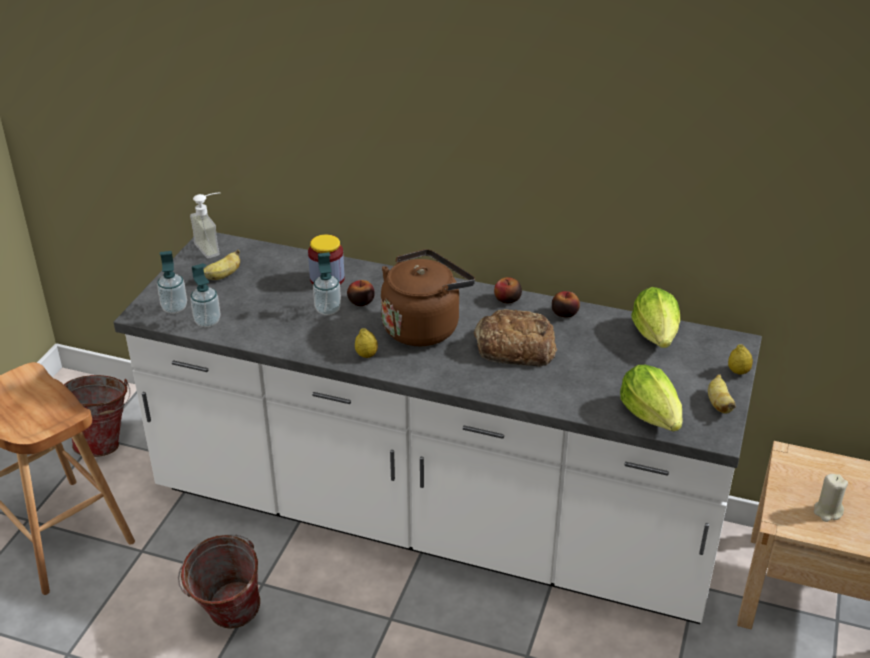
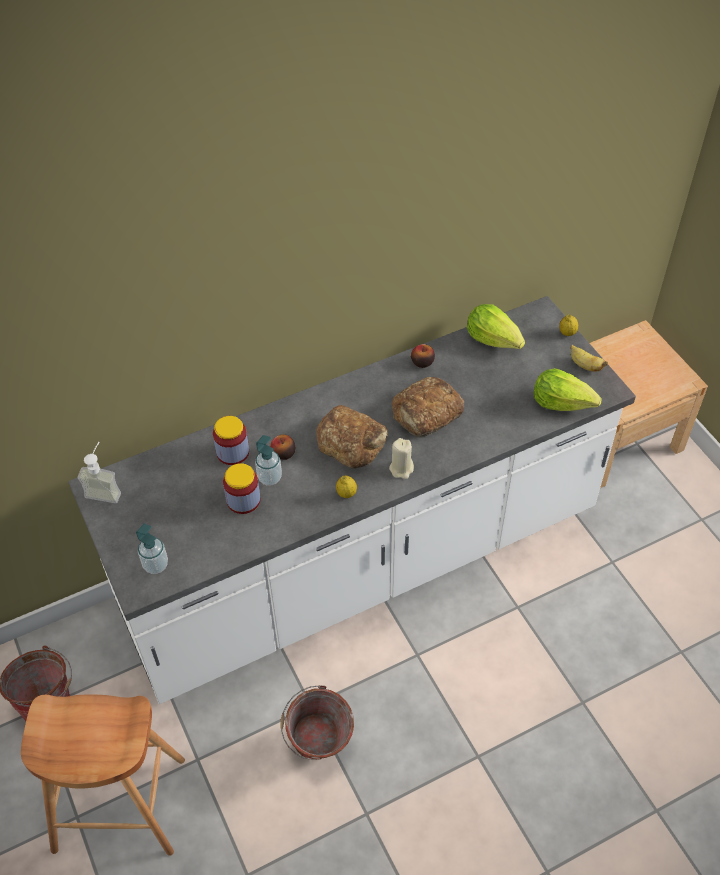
camera: 45 degrees left, 15 degrees up
soap dispenser [190,263,221,327] -> none
banana [204,250,240,280] -> none
brown kettle [381,249,475,346] -> bread [316,405,388,468]
apple [494,277,522,303] -> none
beige candle [814,474,848,522] -> beige candle moved to [389,438,414,479]
none -> jar [223,463,261,514]

